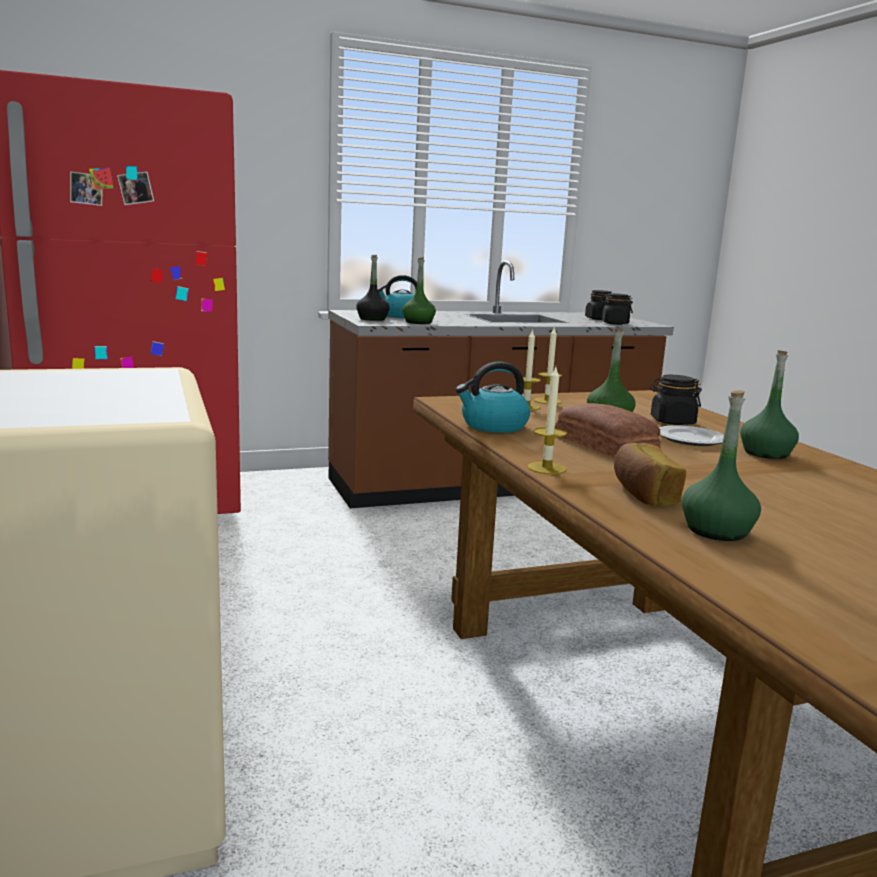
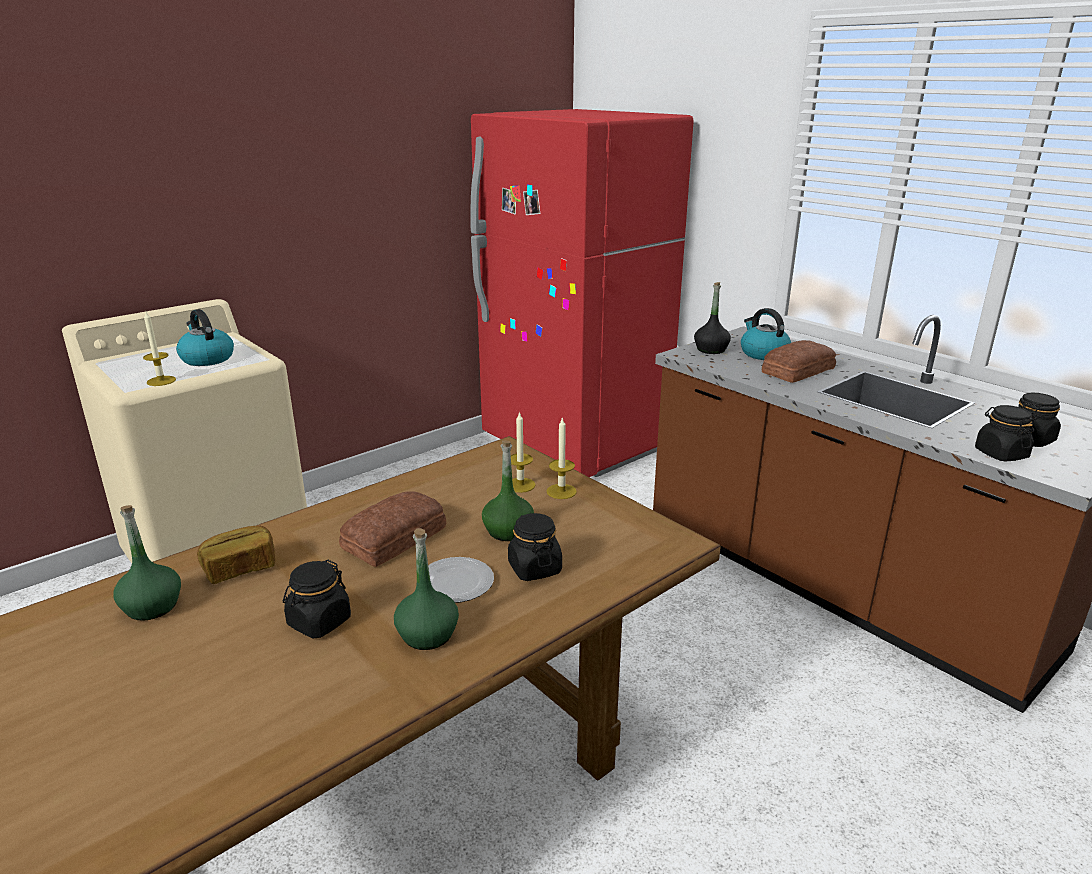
camera: 70 degrees right, 10 degrees up
green bottle [402,257,436,324] -> none
kettle [455,362,530,433] -> kettle moved to [176,309,234,366]
candle [527,367,567,474] -> candle moved to [143,312,176,386]
none -> black jar [283,560,351,639]
none -> bread [762,340,836,383]

